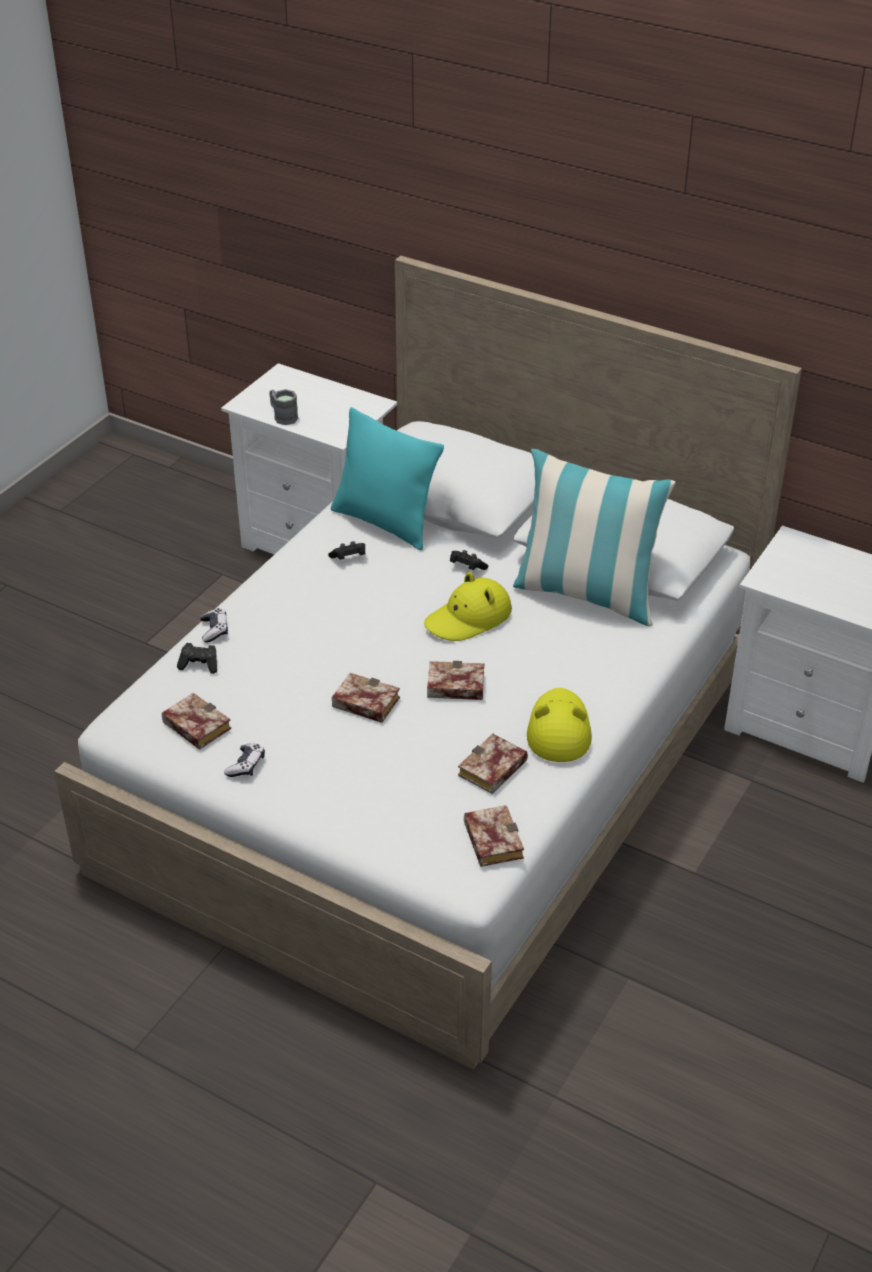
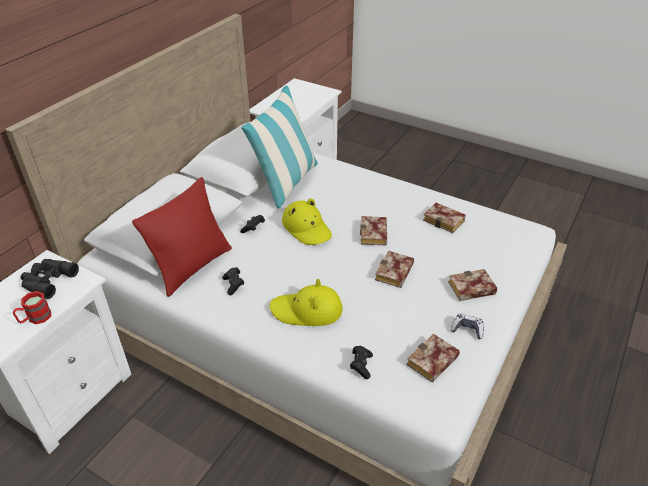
camera: 90 degrees left, 0 degrees up
game controller [200,608,228,643] -> none
grey mug [269,389,298,425] -> red mug [13,291,51,324]
turquoise pillow [331,407,444,551] -> red pillow [132,177,232,297]
book [464,805,524,867] -> book moved to [448,269,497,301]
yellow hat [527,688,592,762] -> yellow hat moved to [270,279,343,326]
none -> black binoculars [21,259,79,299]

